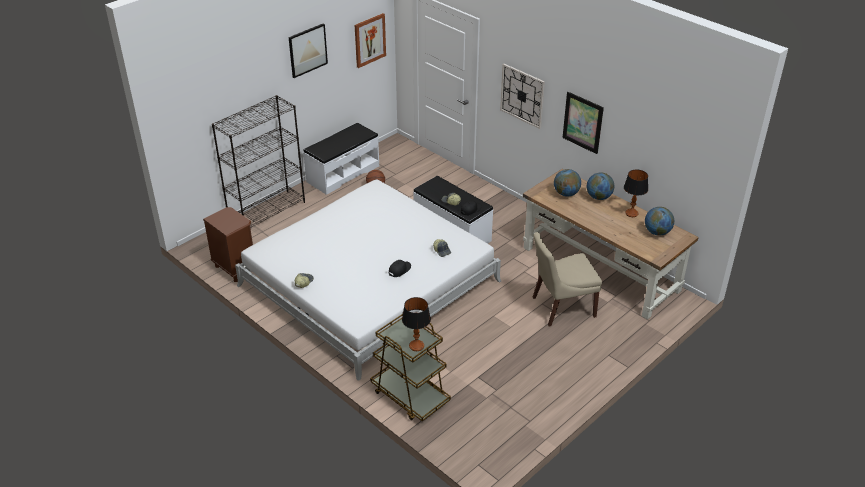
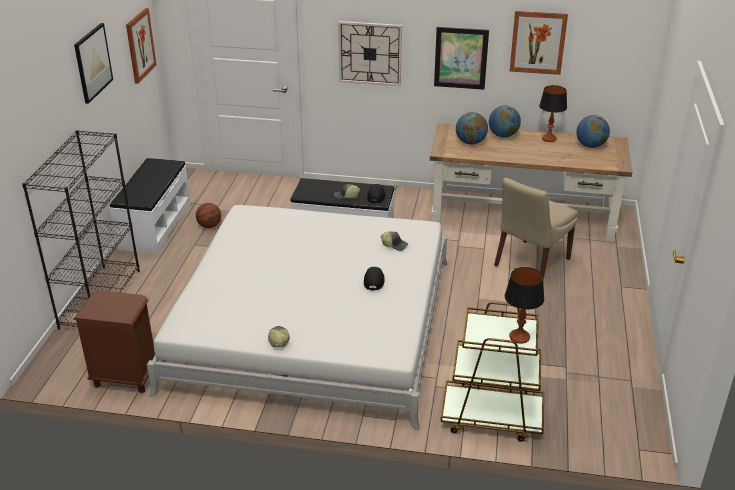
camera: 35 degrees left, 5 degrees down
none -> picture [510,11,568,75]

